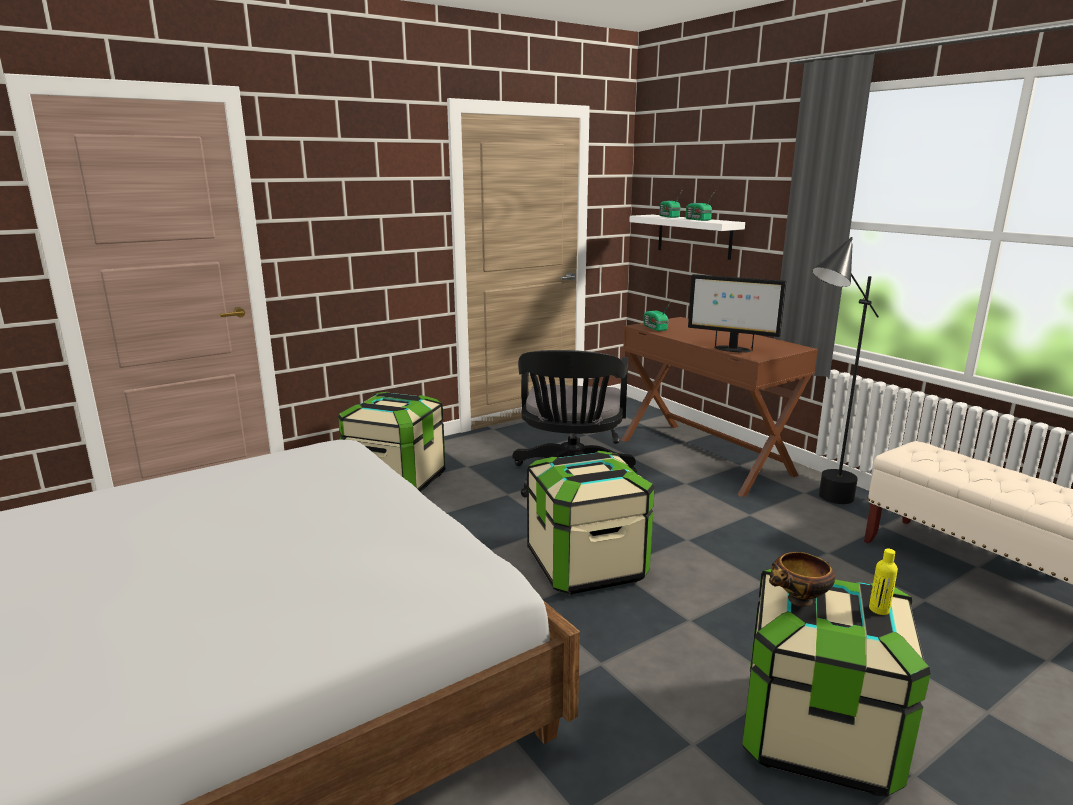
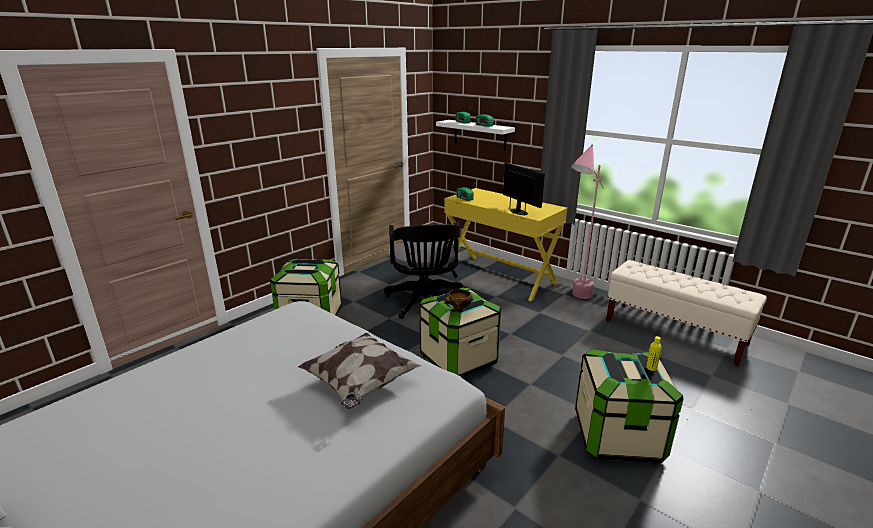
camera: 15 degrees left, 5 degrees up
brown desk [621,317,818,497] -> yellow desk [444,188,567,301]
monitor [688,274,786,353] -> monitor turned 135 degrees counterclockwise [503,163,545,216]
bowl [769,552,835,606] -> bowl moved to [444,289,473,312]
black floor lamp [812,237,879,504] -> pink floor lamp [571,144,604,299]
none -> pillow [298,332,422,409]

